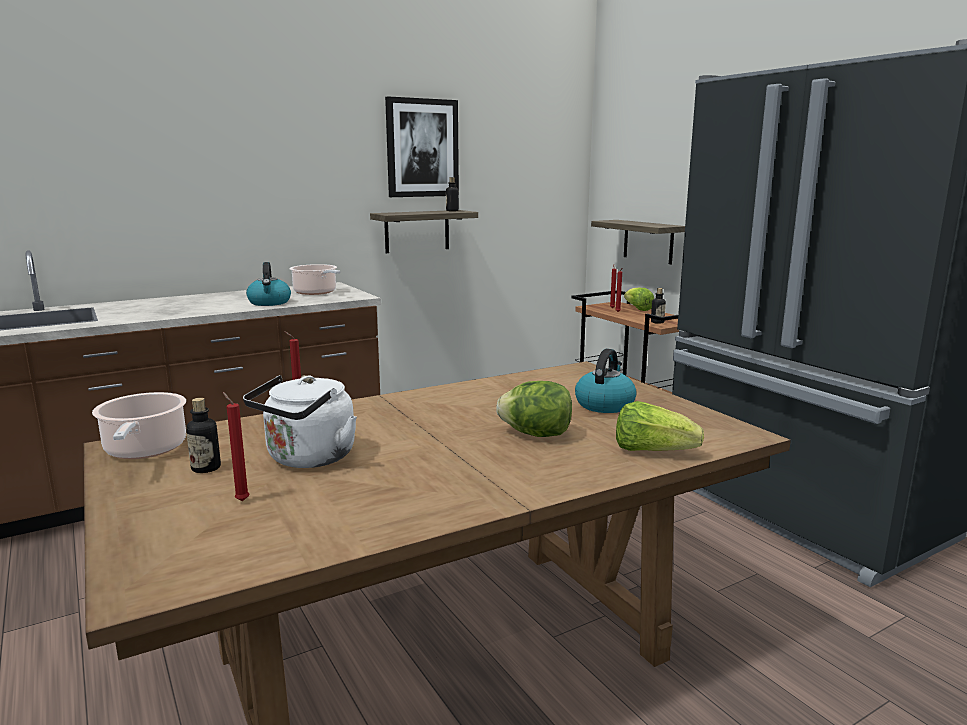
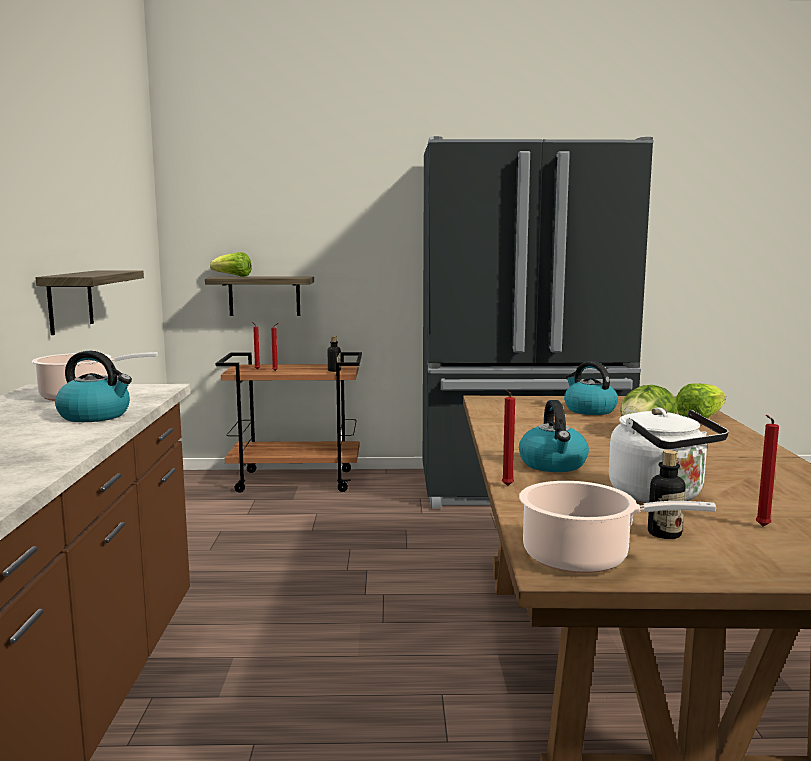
camera: 60 degrees left, 5 degrees down
picture [385,96,459,197] -> none
bottle [446,177,459,211] -> none
lettuce [624,287,654,311] -> lettuce moved to [210,252,252,277]
none -> kettle [519,400,589,472]

